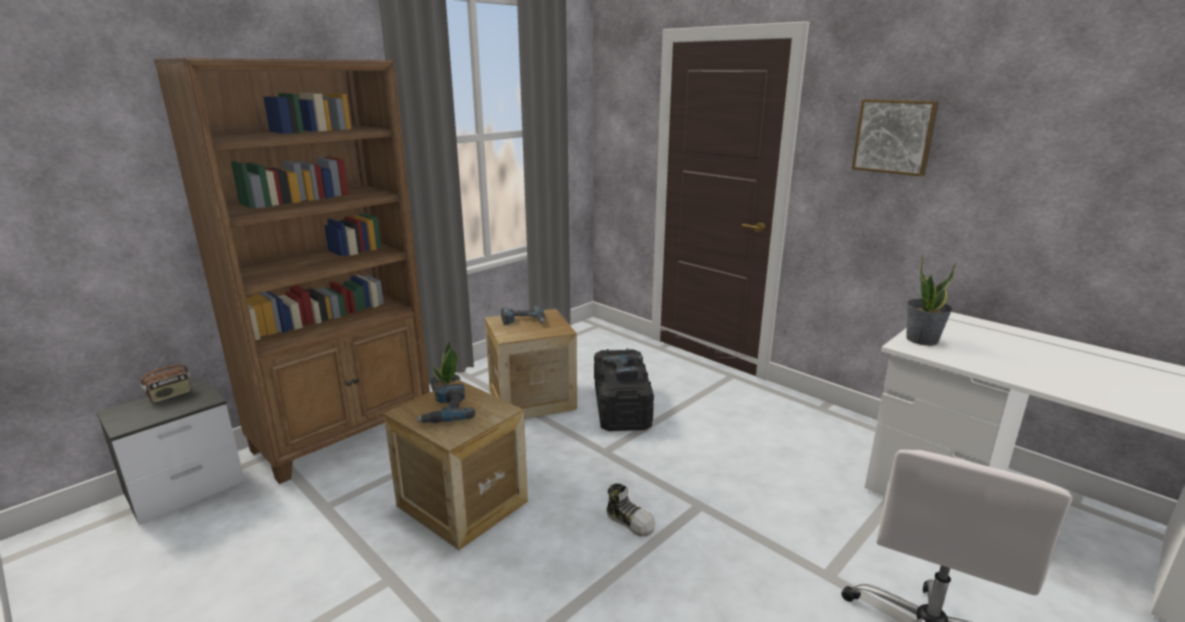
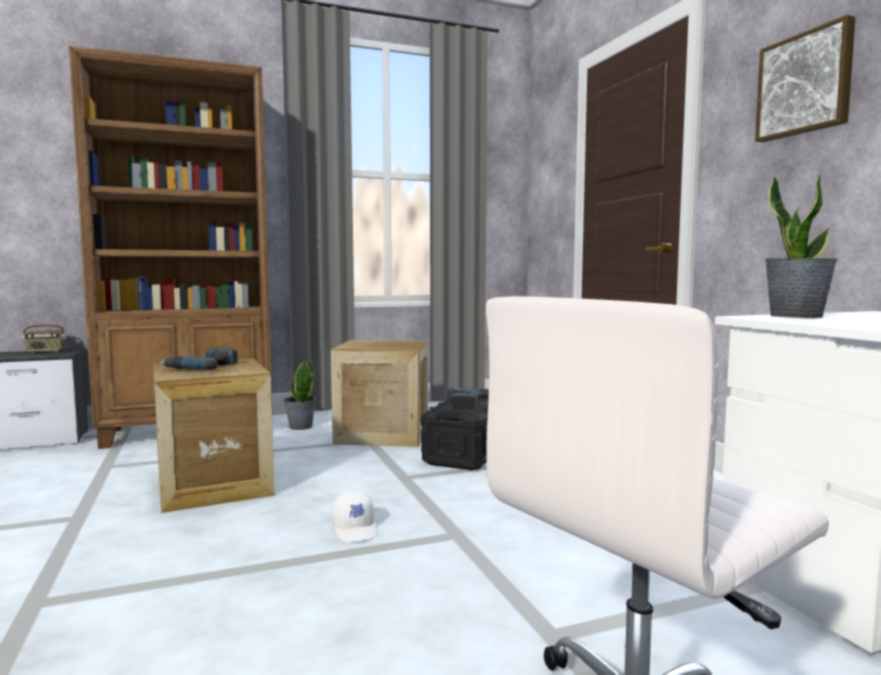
camera: 25 degrees right, 15 degrees down
power drill [501,305,545,325] -> none
shoe [606,484,655,537] -> white cap [332,491,378,542]

